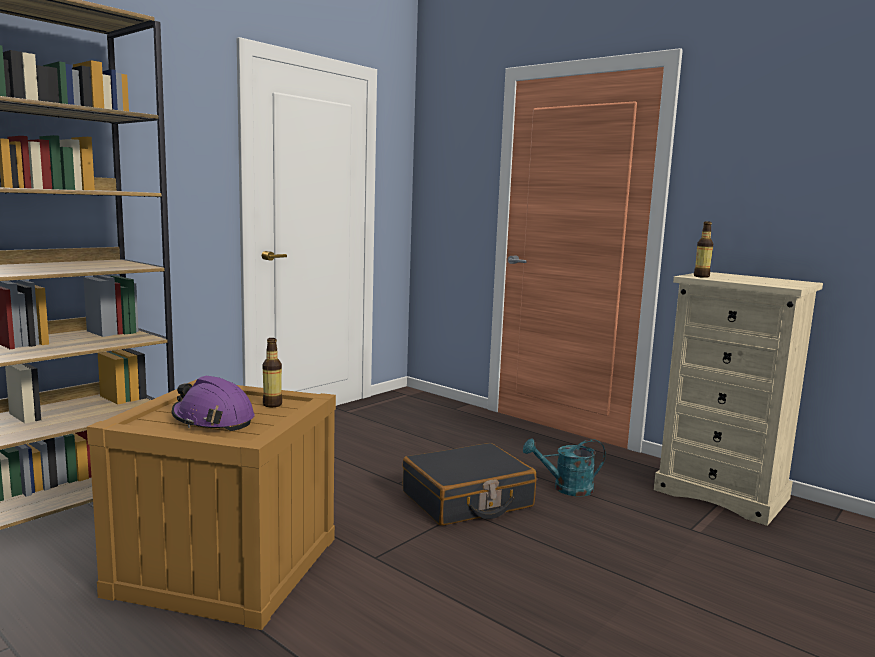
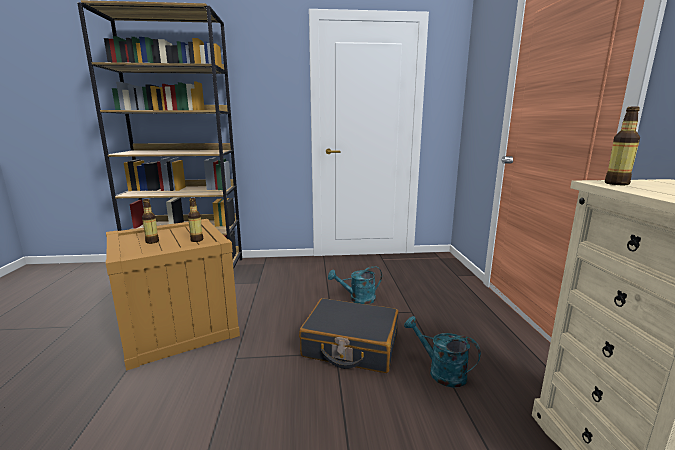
camera: 45 degrees right, 5 degrees up
purple hard hat [172,376,255,431] -> bottle [142,199,159,244]
none -> turquoise watering can [328,266,382,304]

